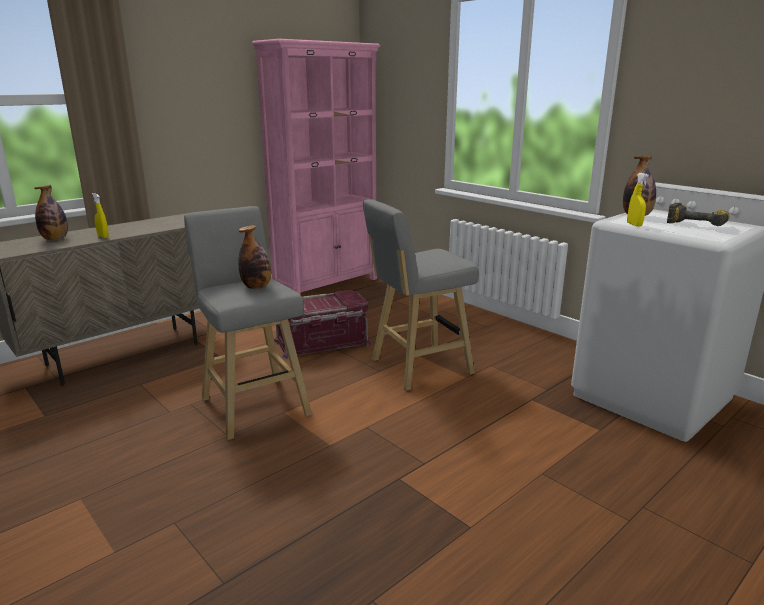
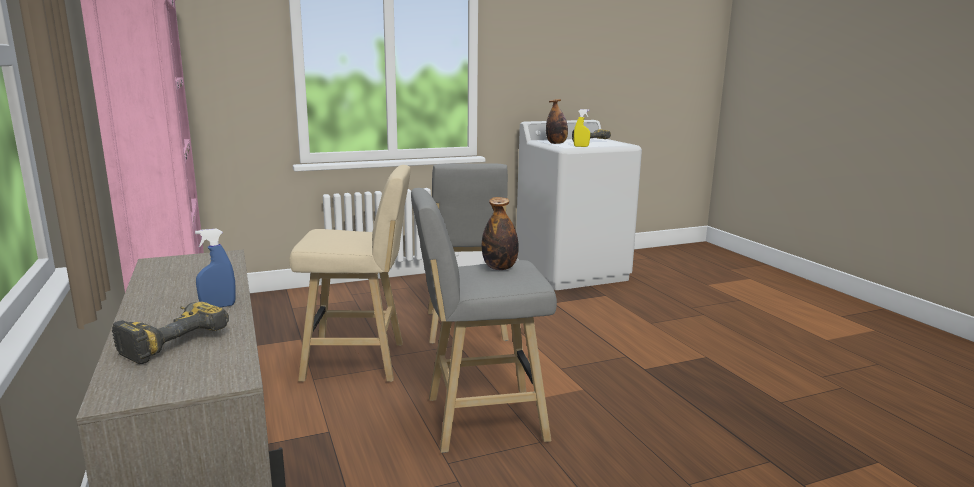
camera: 70 degrees left, 5 degrees down
bottle [34,185,68,240] -> power drill [112,302,229,364]
yellow spray bottle [92,193,109,238] -> blue spray bottle [195,229,236,307]
red storage box [274,290,371,359] -> beige stool [289,165,411,382]

